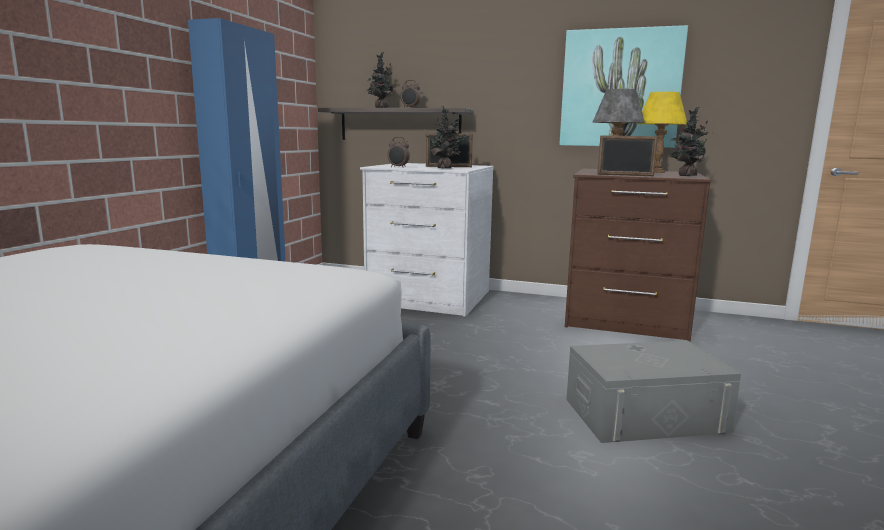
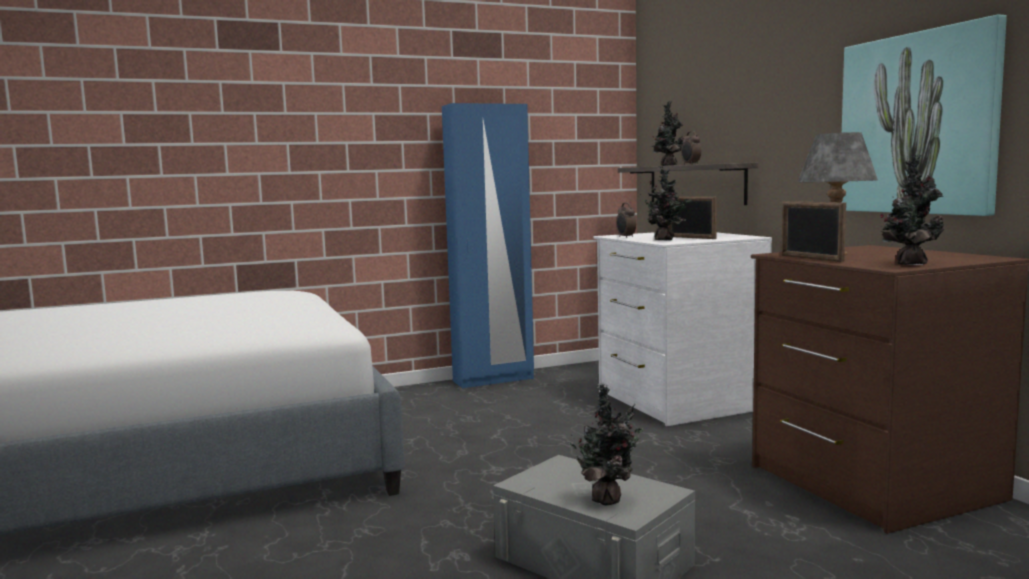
camera: 50 degrees right, 5 degrees down
yellow table lamp [637,92,687,173] -> none
none -> potted plant [568,383,643,505]

